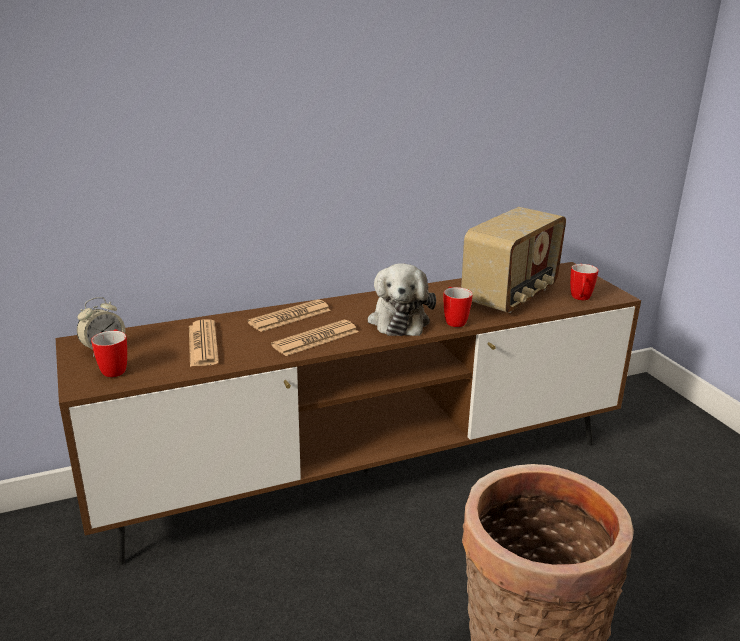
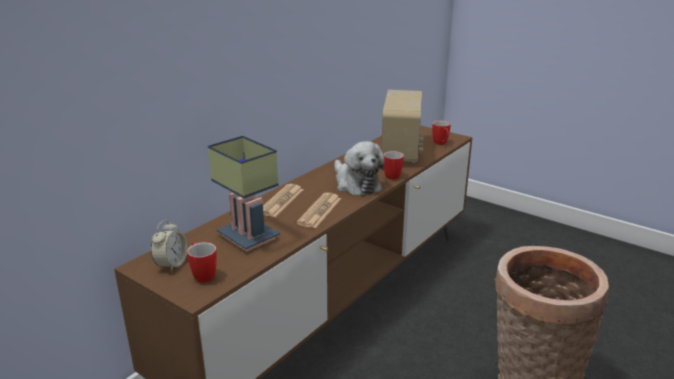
camera: 30 degrees left, 0 degrees up
newspaper [189,319,219,367] -> table lamp [208,136,280,252]

